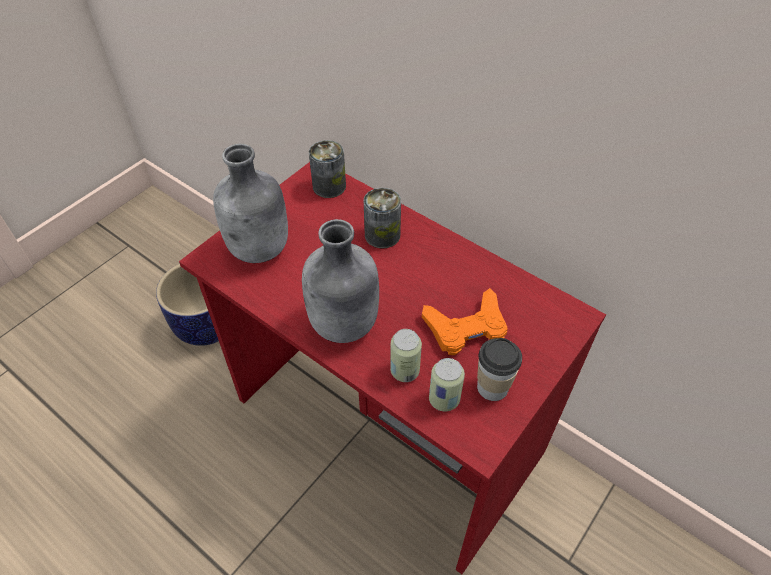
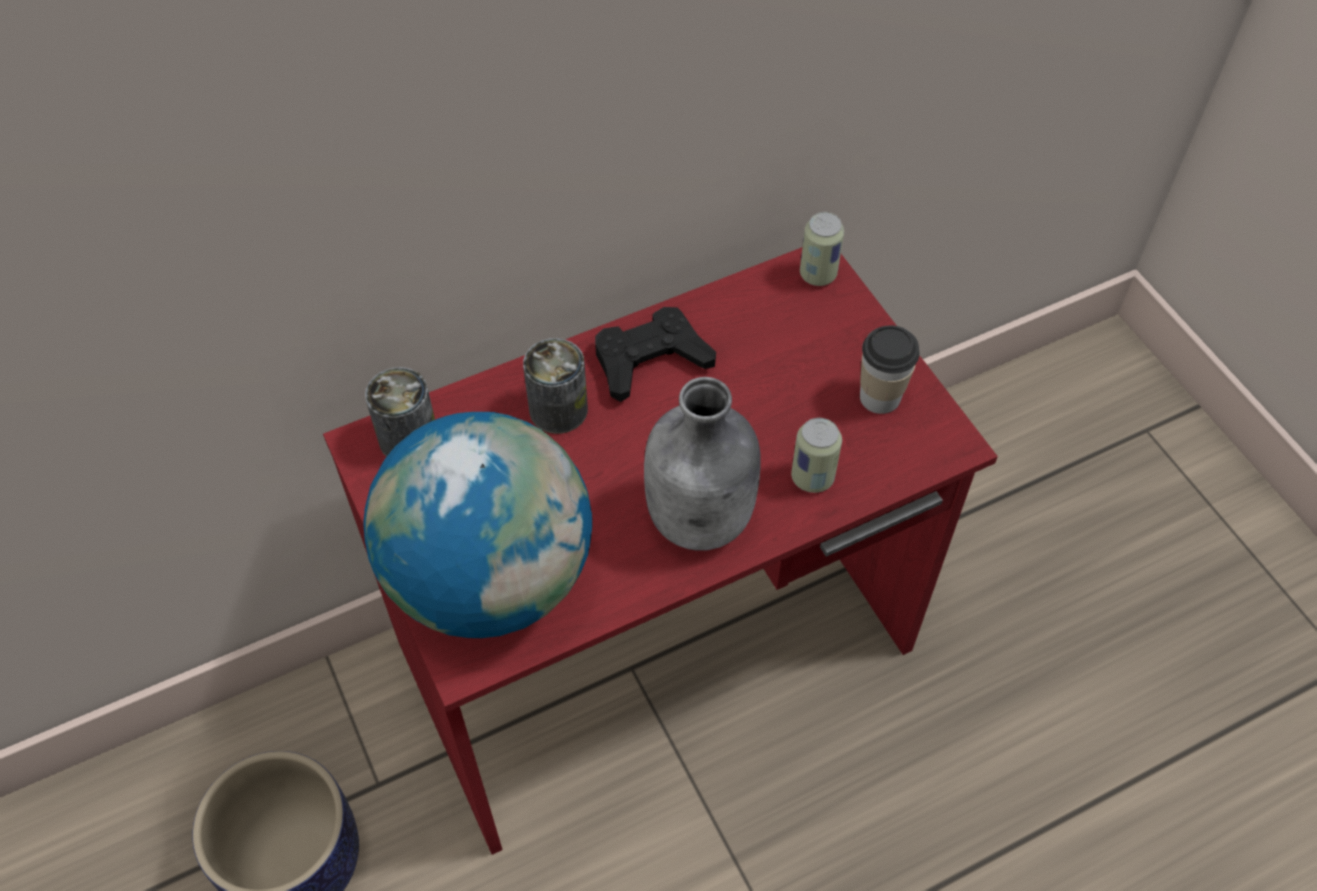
camera: 65 degrees left, 5 degrees up
grey bottle [213,144,288,263] -> globe [363,412,592,638]
orange game controller [422,288,507,355] -> none
can [429,358,465,411] -> can moved to [800,212,844,286]
none -> black game controller [595,307,716,402]

